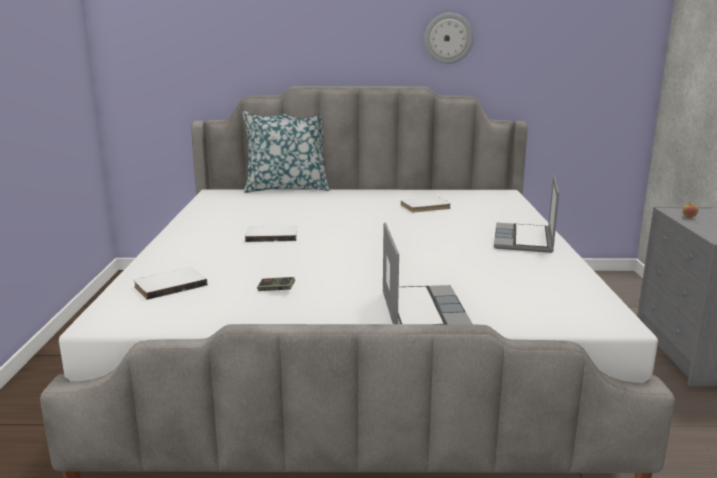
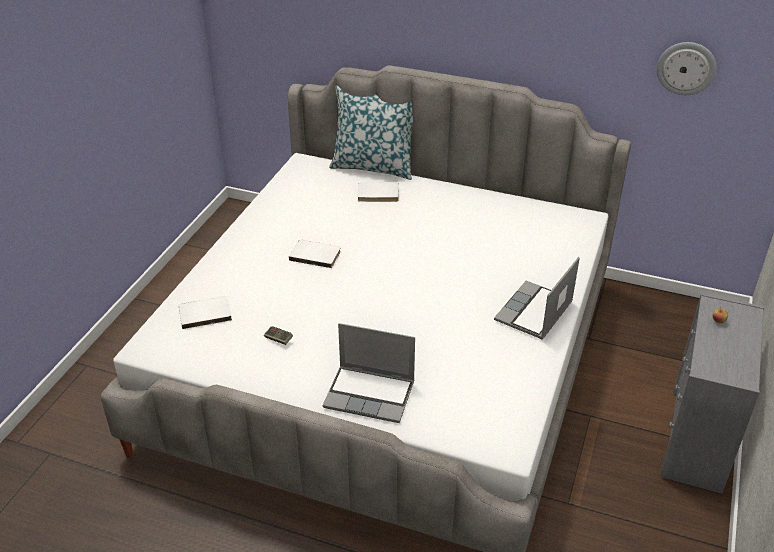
camera: 20 degrees right, 20 degrees up
laptop [382,222,473,325] -> laptop turned 90 degrees clockwise [323,323,415,423]
white book [401,197,451,213] -> white book moved to [357,183,399,202]
wall clock [424,13,473,64] -> wall clock moved to [657,42,717,95]

